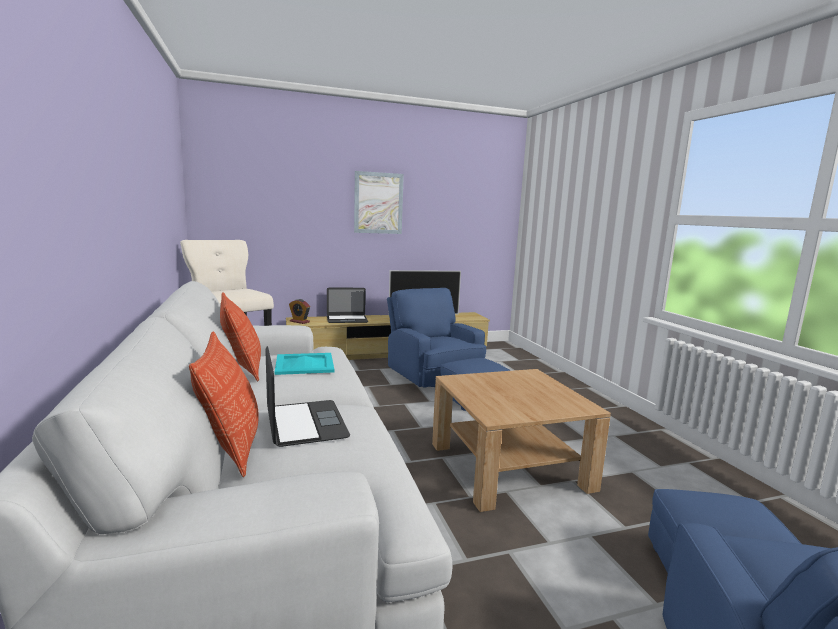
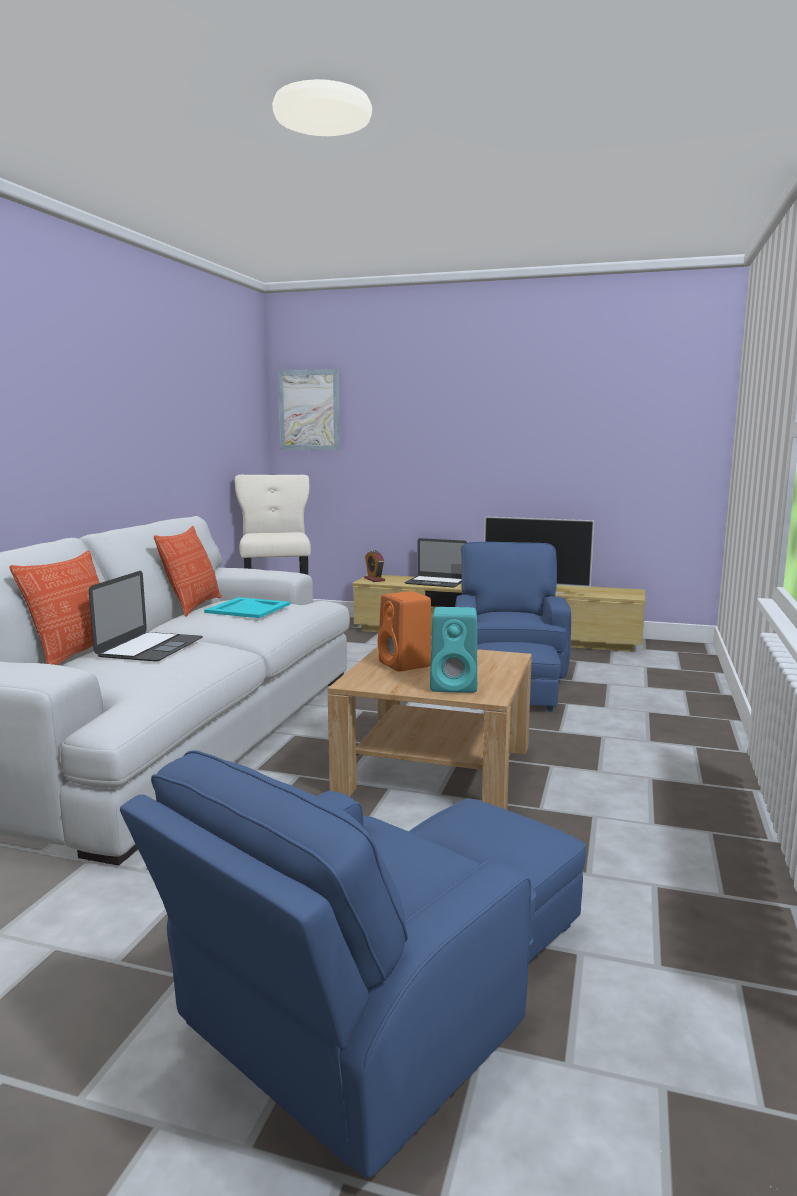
camera: 35 degrees right, 0 degrees up
picture [354,171,404,234] -> picture moved to [278,369,340,450]
none -> orange speaker [378,591,431,672]
none -> turquoise speaker [430,607,477,693]

